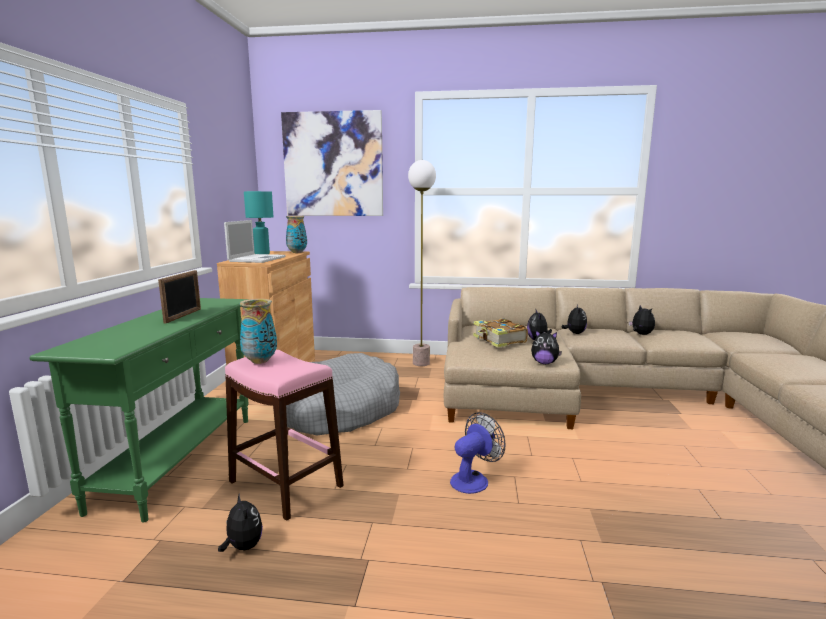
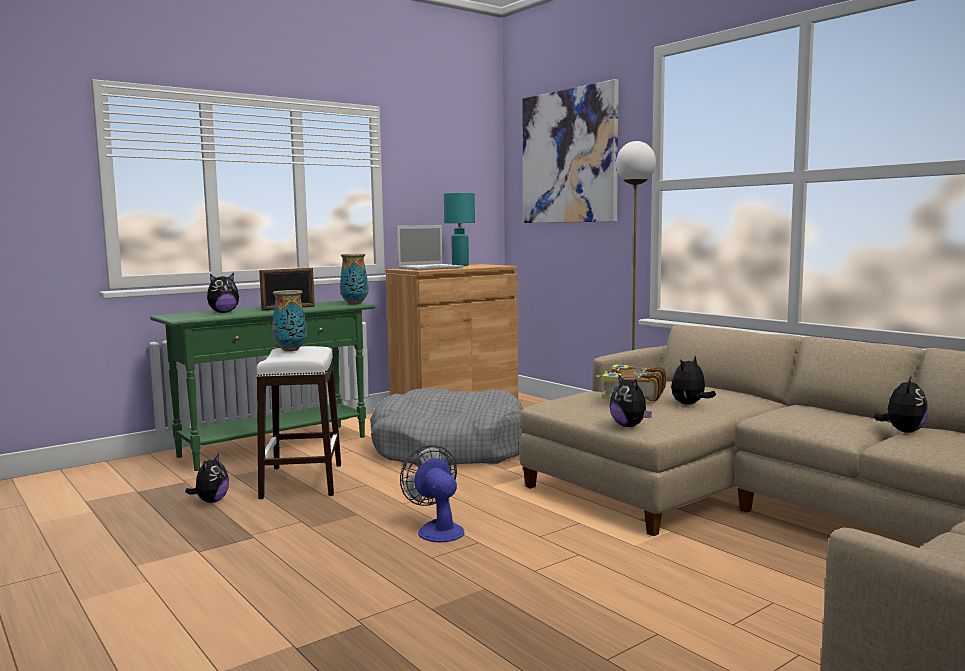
camera: 45 degrees right, 5 degrees down
pink stool [225,350,344,521] -> white stool [256,346,341,499]
vase [286,216,307,253] -> vase moved to [340,254,368,304]
fan [450,412,506,494] -> fan turned 120 degrees counterclockwise [400,445,464,542]
plush toy [562,305,587,334] -> plush toy moved to [207,273,239,313]

